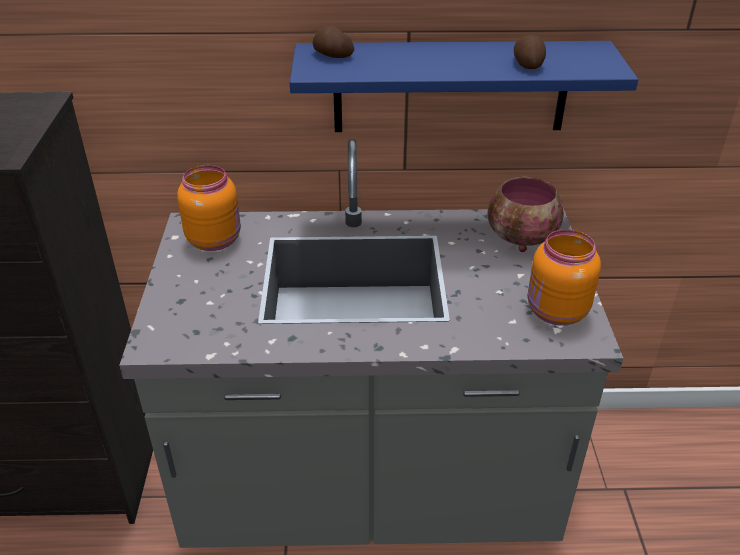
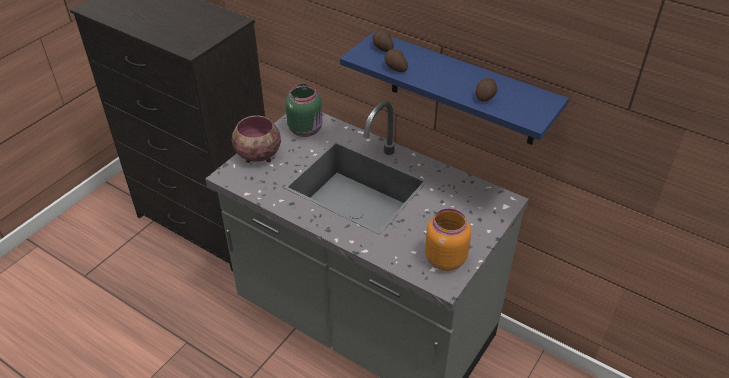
camera: 35 degrees right, 5 degrees up
orange jar [177,165,241,251] -> green jar [285,84,323,137]
bowl [488,177,564,252] -> bowl moved to [232,116,281,163]
none -> potato [385,49,408,72]

